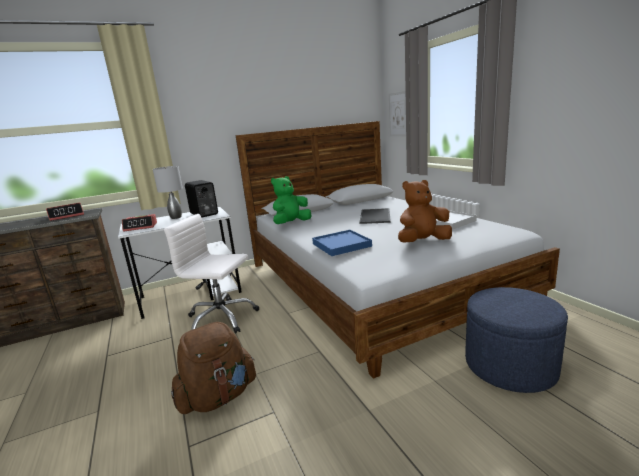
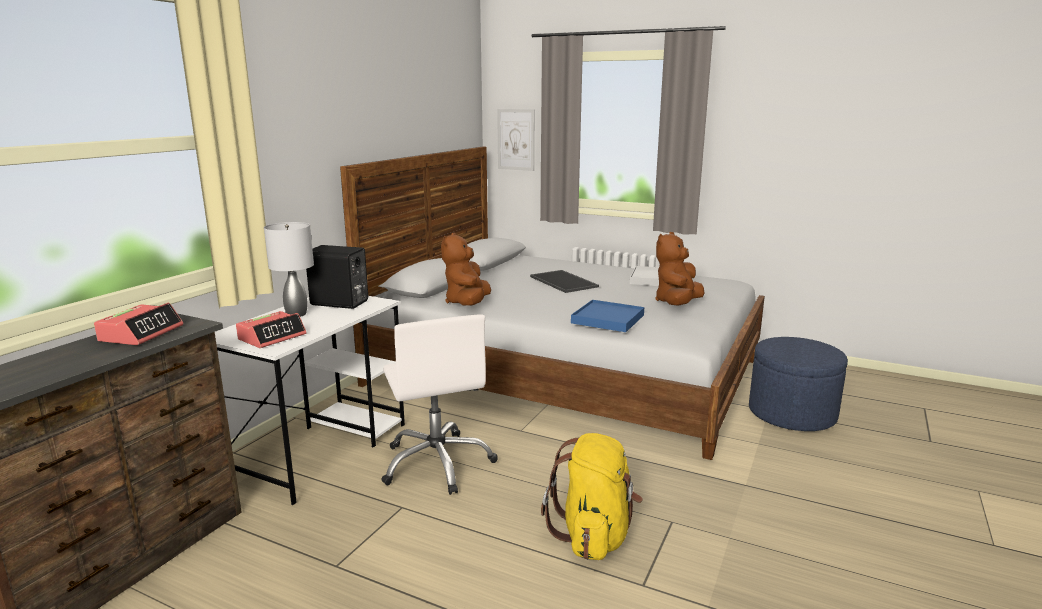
camera: 40 degrees left, 0 degrees up
white office chair [164,214,259,334] -> white office chair turned 90 degrees counterclockwise [381,314,498,495]
brown backpack [171,322,256,414] -> yellow backpack [541,433,643,560]
green plush toy [271,176,311,224] -> brown plush toy [441,233,491,306]

